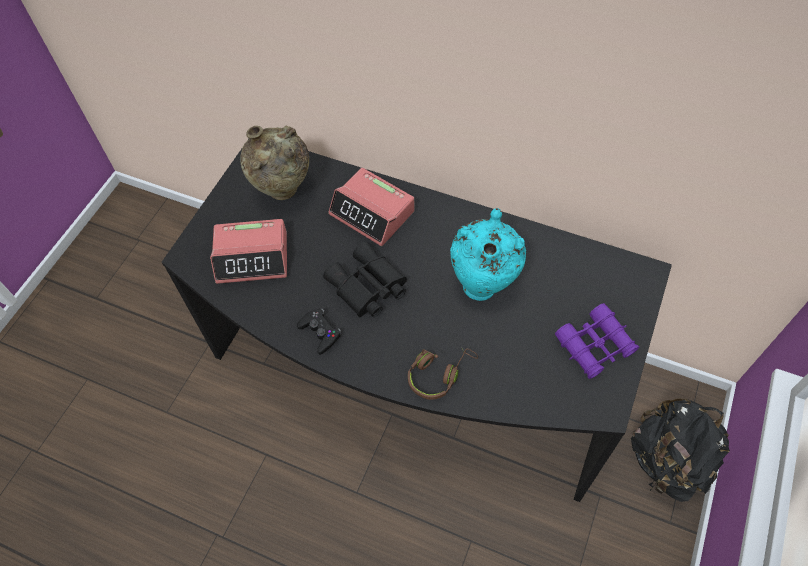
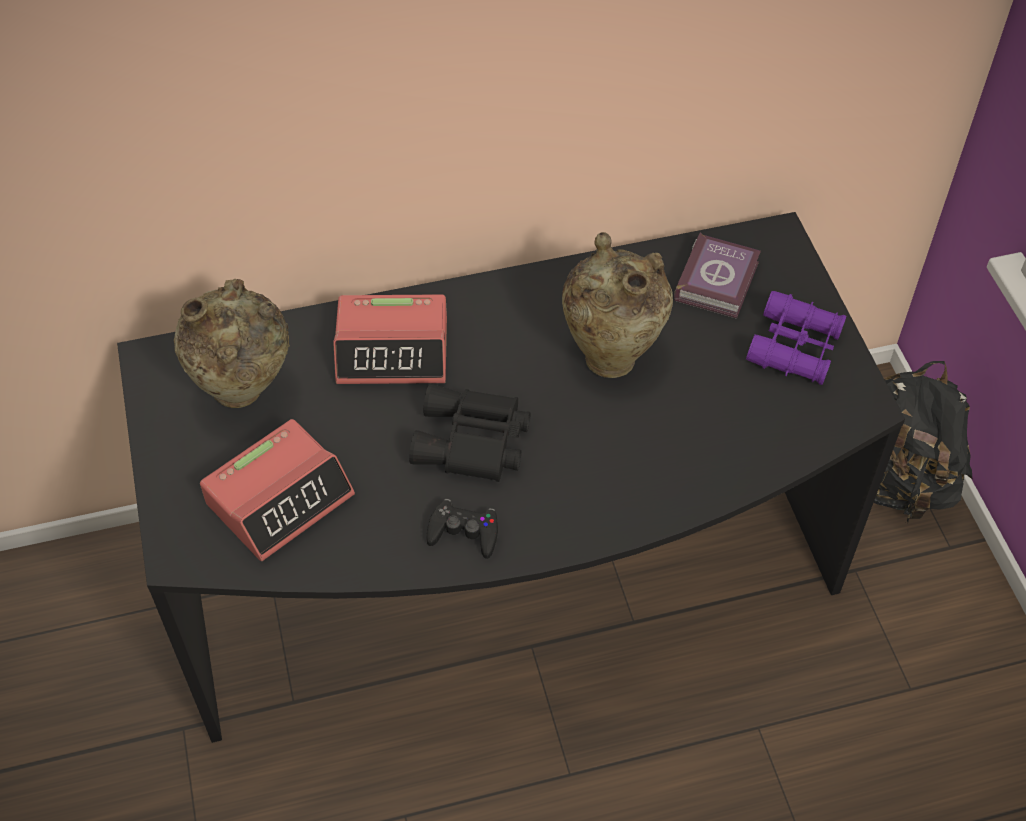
camera: 40 degrees left, 5 degrees down
brown headphones [408,349,478,400] -> none
turquoise vase [450,208,526,301] -> beige vase [562,232,673,378]
none -> book [674,232,761,319]

